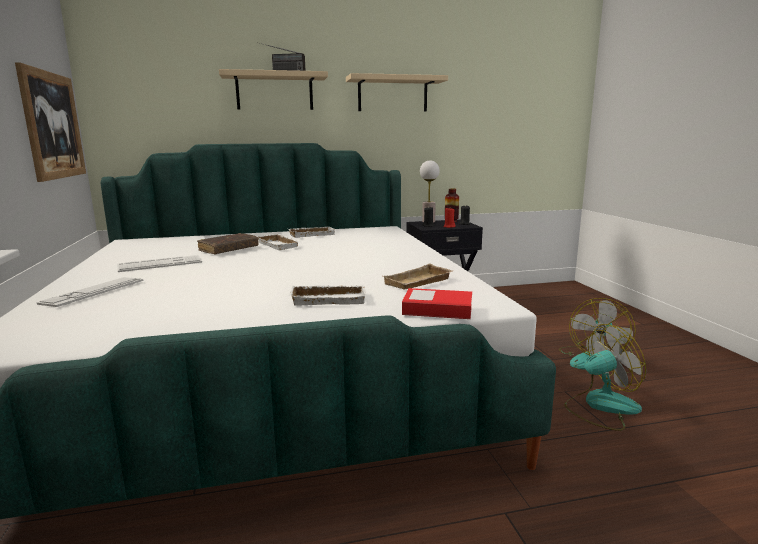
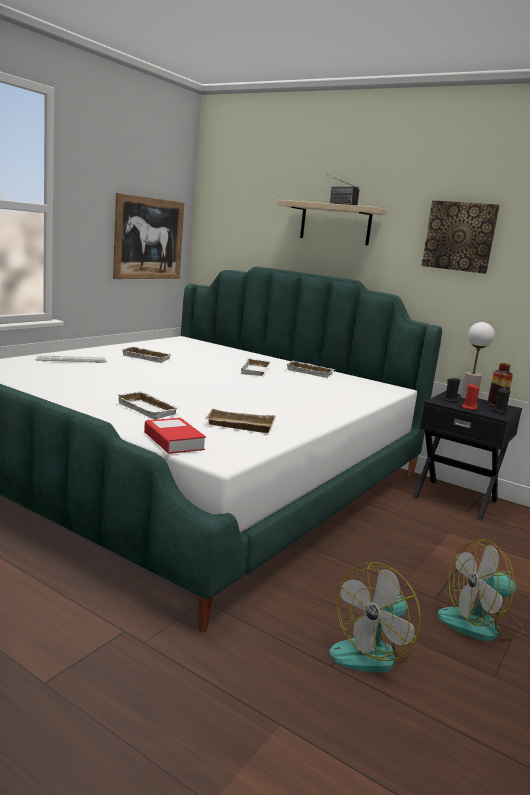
camera: 45 degrees right, 0 degrees up
keyboard [117,255,202,272] -> white tray [122,346,173,363]
brown book [197,233,259,254] -> none
beige shelf [346,73,448,112] -> picture [421,200,500,274]
fan [564,324,646,431] -> fan turned 105 degrees clockwise [329,562,421,673]

